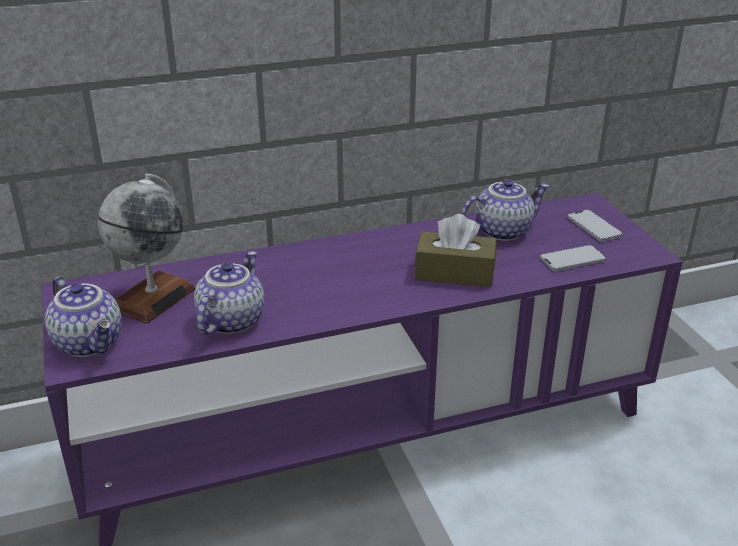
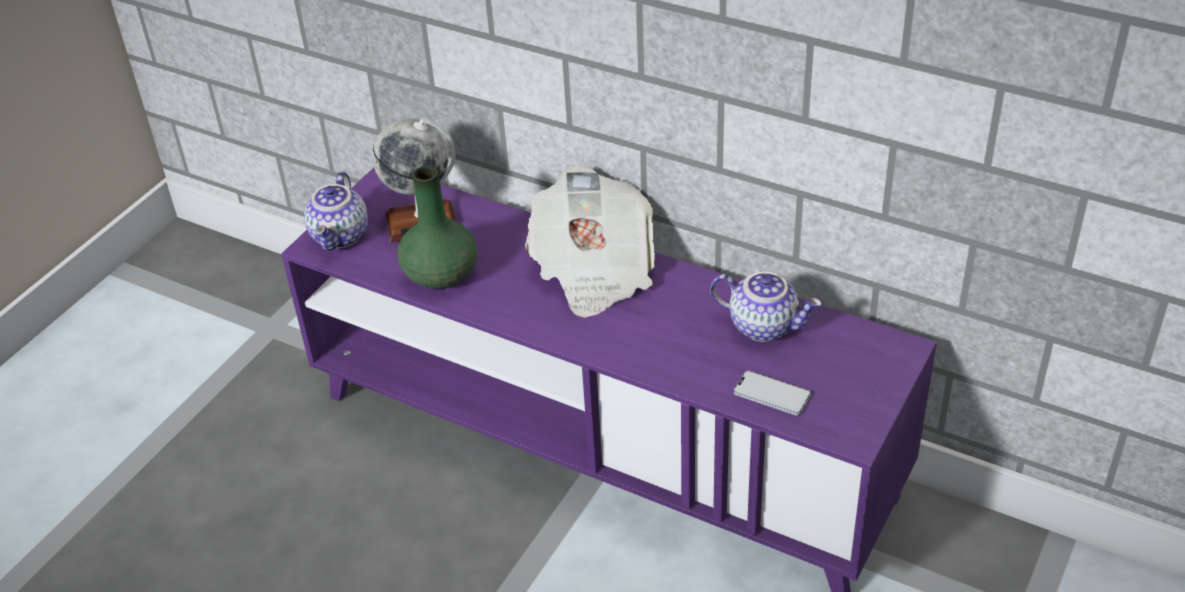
camera: 50 degrees right, 10 degrees up
teapot [194,251,265,335] -> green vase [397,166,477,289]
brown tissue box [415,214,497,287] -> none
phone [567,210,623,242] -> none
none -> newspaper [525,167,655,318]

